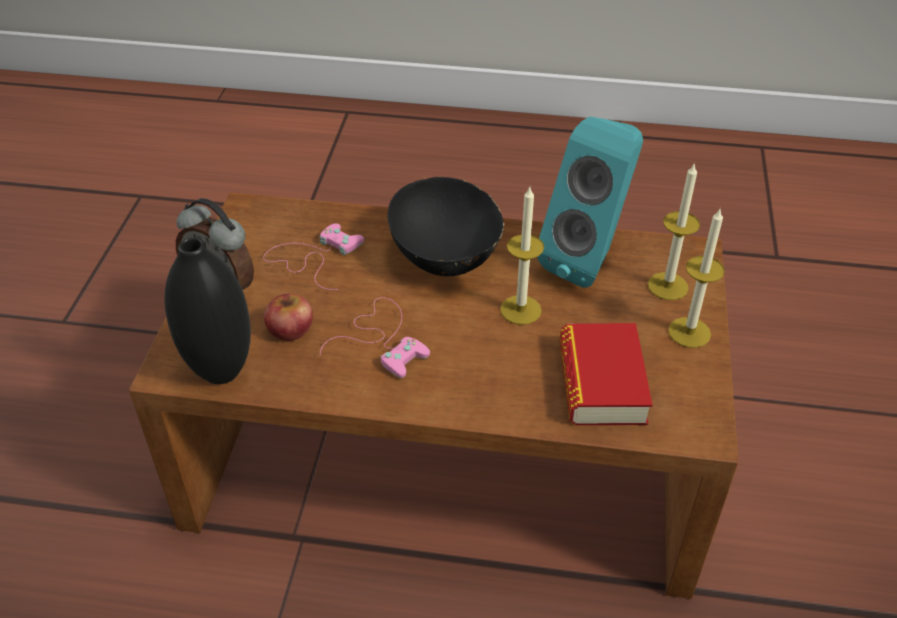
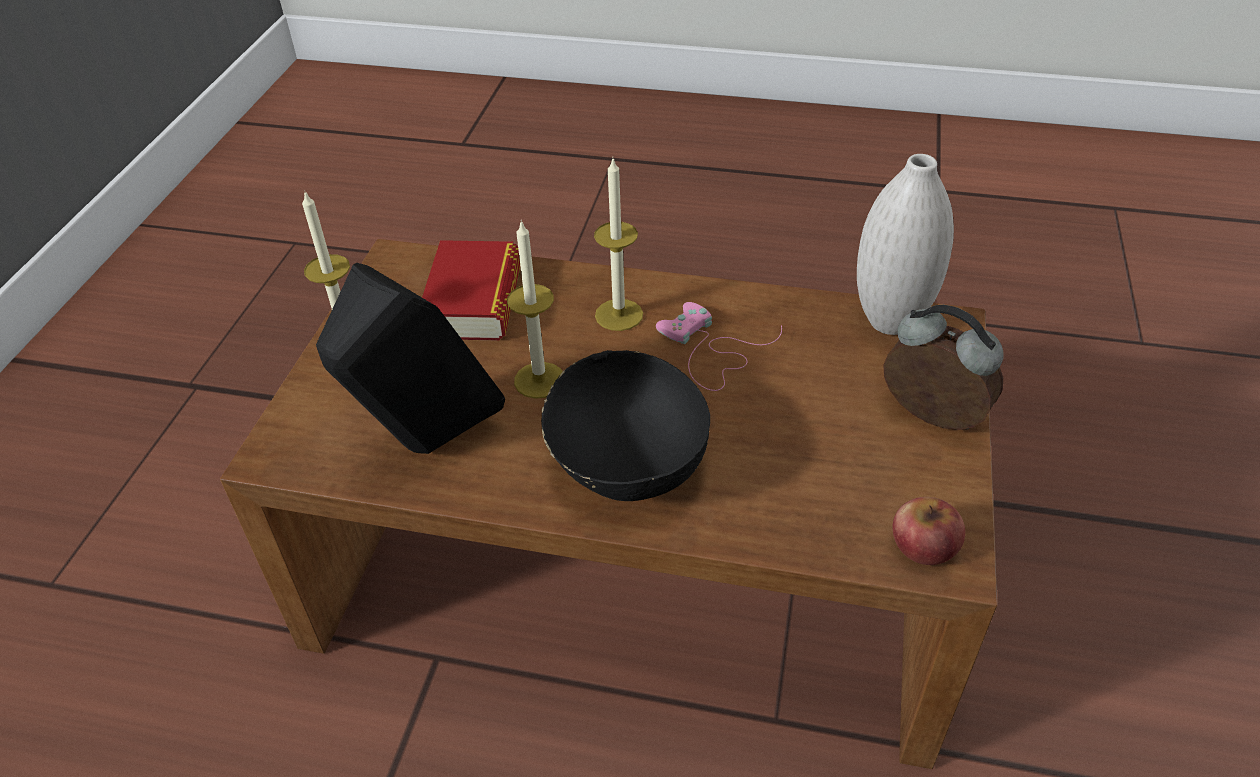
camera: 175 degrees left, 0 degrees up
black vase [164,237,251,384] -> white vase [857,154,954,335]
pink game controller [263,223,364,290] -> none
apple [264,293,313,341] -> apple moved to [893,497,965,565]
turquoise speaker [537,116,643,288] -> black speaker [316,263,505,454]
candle [648,162,700,300] -> candle moved to [594,159,643,331]

